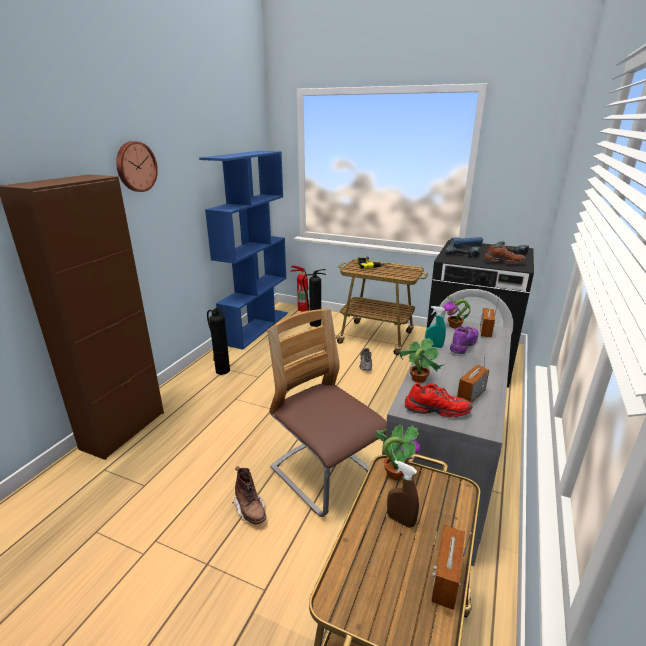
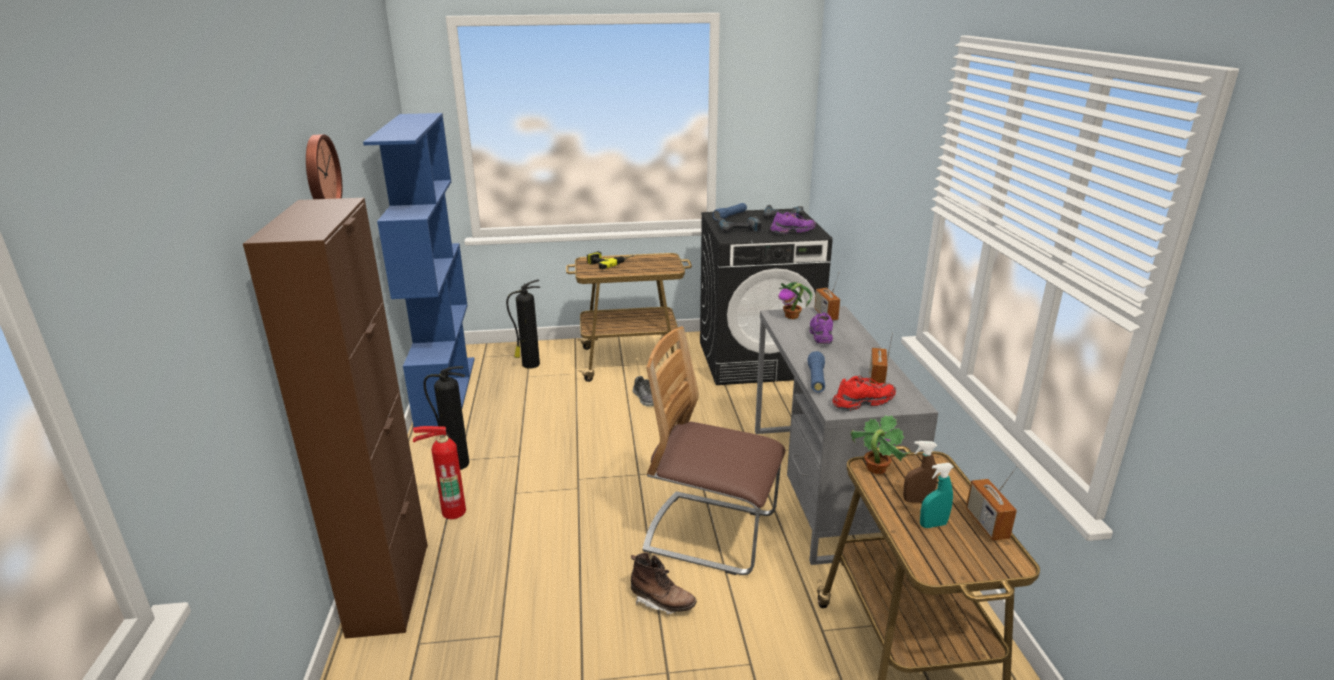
camera: 30 degrees left, 0 degrees up
fire extinguisher [290,265,309,311] -> fire extinguisher moved to [413,426,466,519]
potted plant [399,338,444,383] -> blue flashlight [808,351,825,393]
turquoise spray bottle [425,306,446,348] -> turquoise spray bottle moved to [920,463,954,528]
brown shoe [484,245,526,264] -> purple shoe [770,212,816,234]

